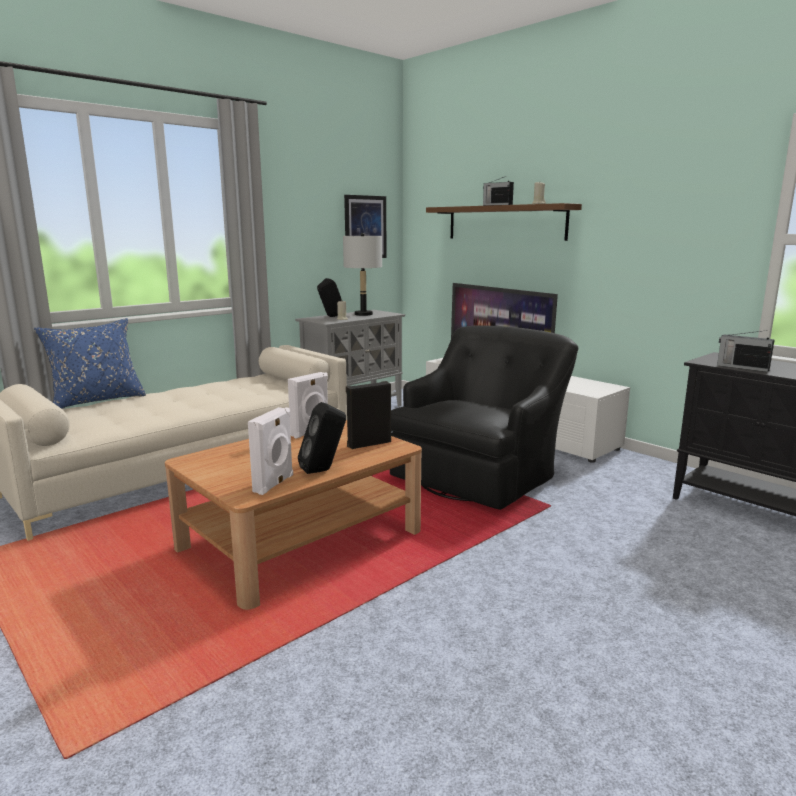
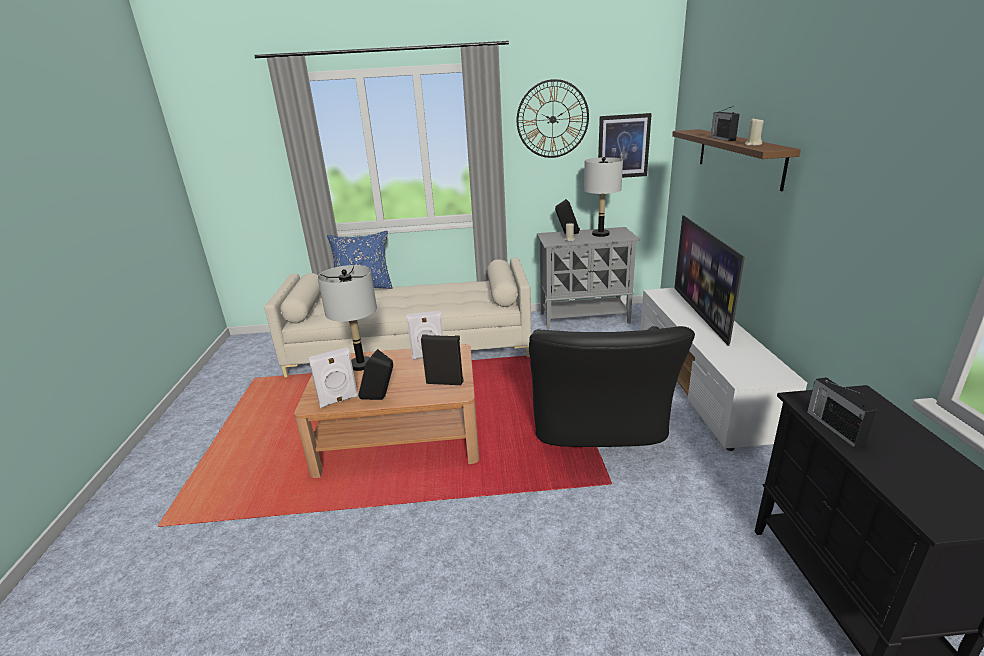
camera: 40 degrees right, 10 degrees up
black armchair [390,325,578,510] -> black armchair turned 105 degrees clockwise [529,326,695,447]
none -> grey table lamp [317,265,377,371]
none -> wall clock [517,79,589,158]

